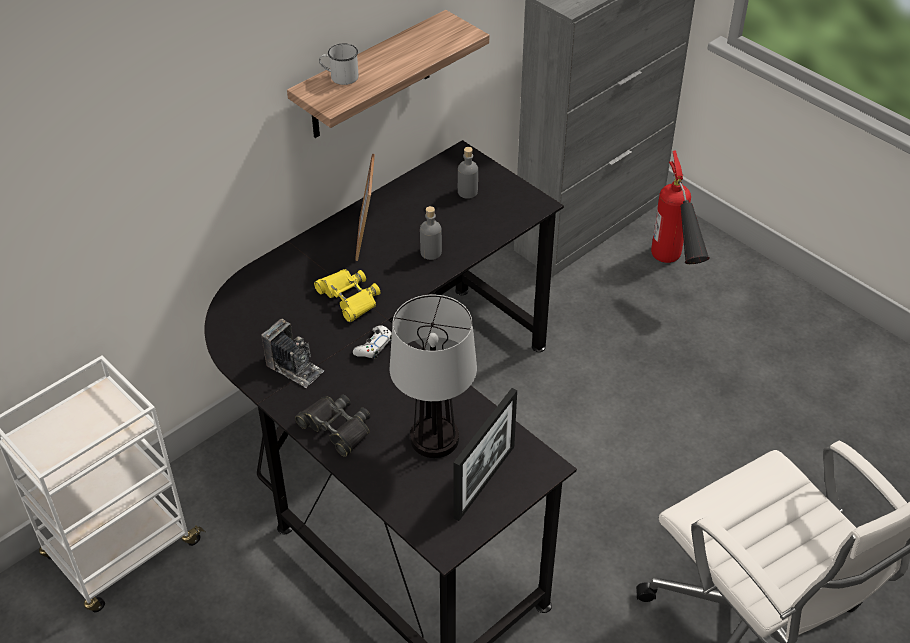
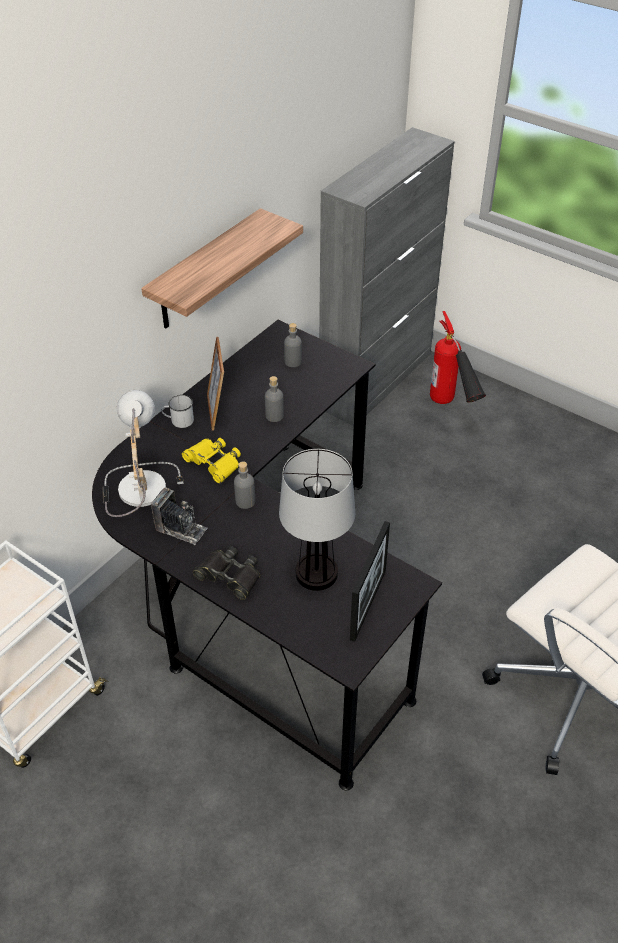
camera: 10 degrees left, 0 degrees up
white mug [319,44,358,85] -> white mug moved to [161,395,194,428]
white game controller [353,325,392,359] -> grey bottle [234,461,255,509]
none -> table lamp [102,390,184,517]

